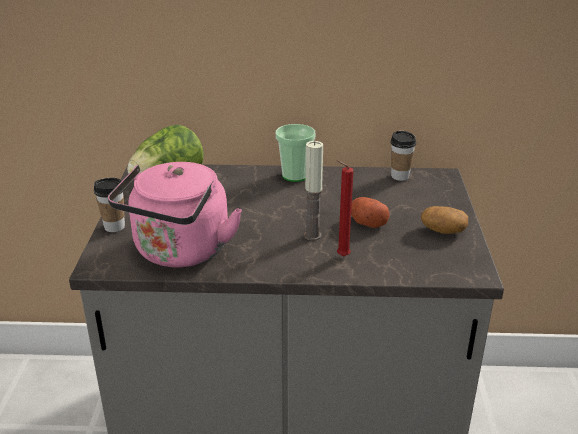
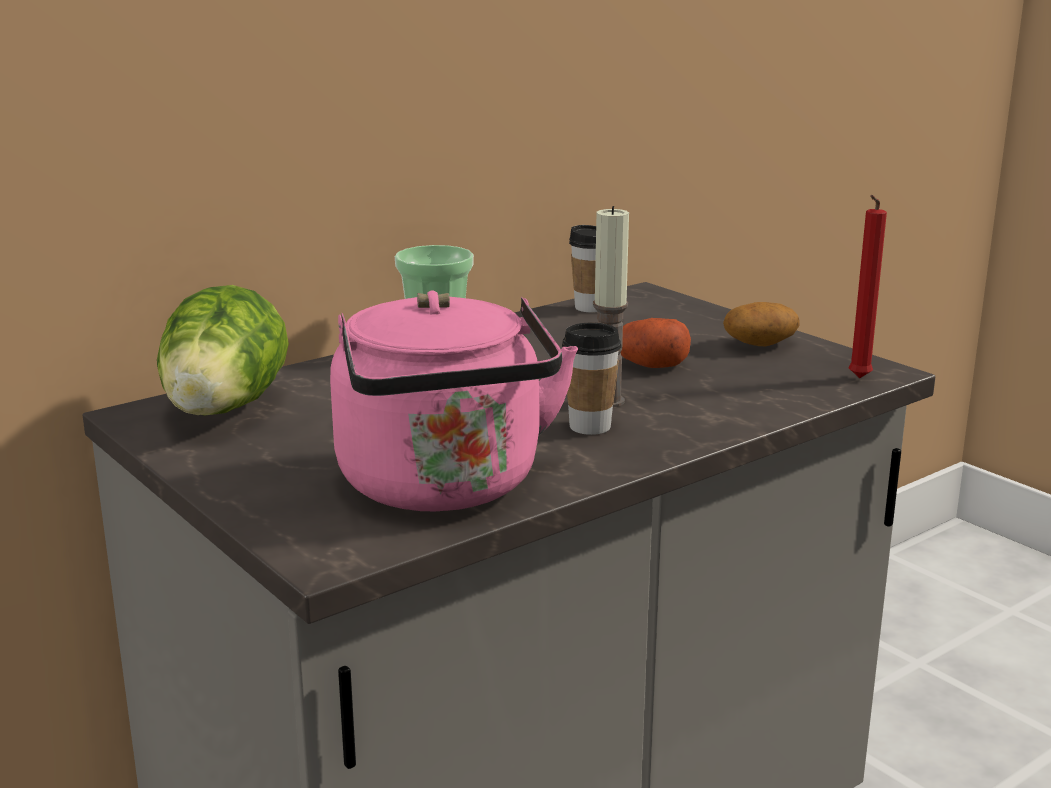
camera: 40 degrees left, 10 degrees down
cup [94,178,125,232] -> cup moved to [562,323,622,435]
red candle [337,160,354,257] -> red candle moved to [849,195,887,378]

